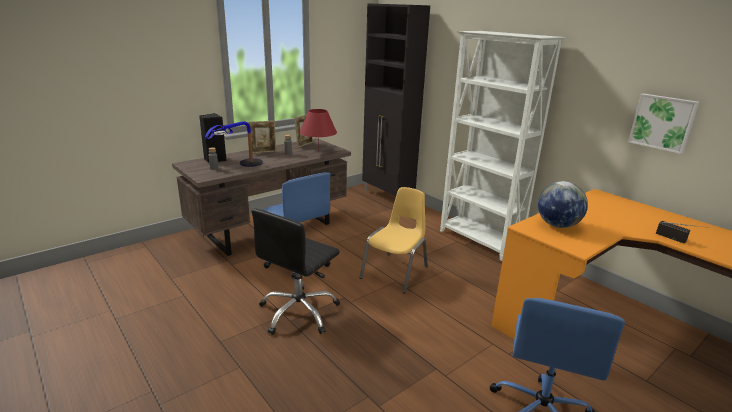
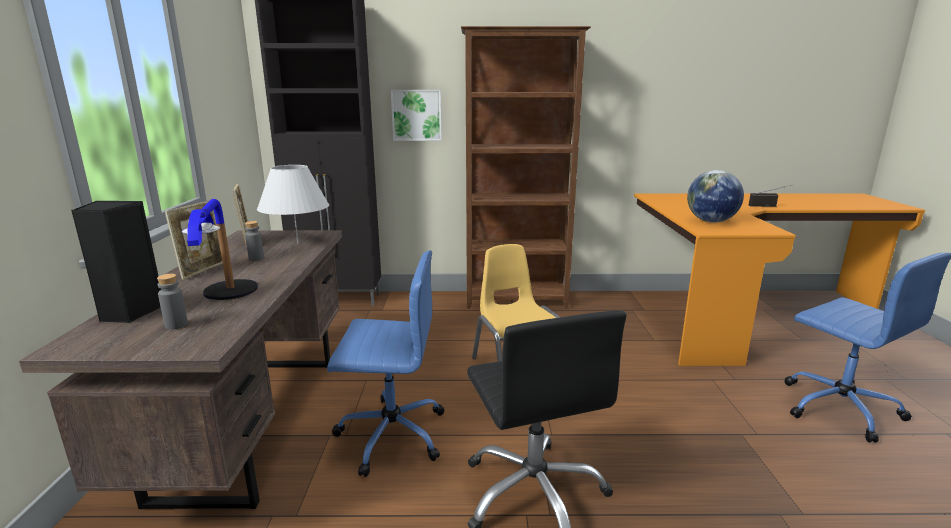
camera: 50 degrees left, 5 degrees down
red table lamp [300,109,337,152] -> white table lamp [257,165,329,243]
white bookcase [440,31,566,261] -> brown bookcase [461,26,591,309]
picture [628,94,699,154] -> picture moved to [391,90,442,141]

